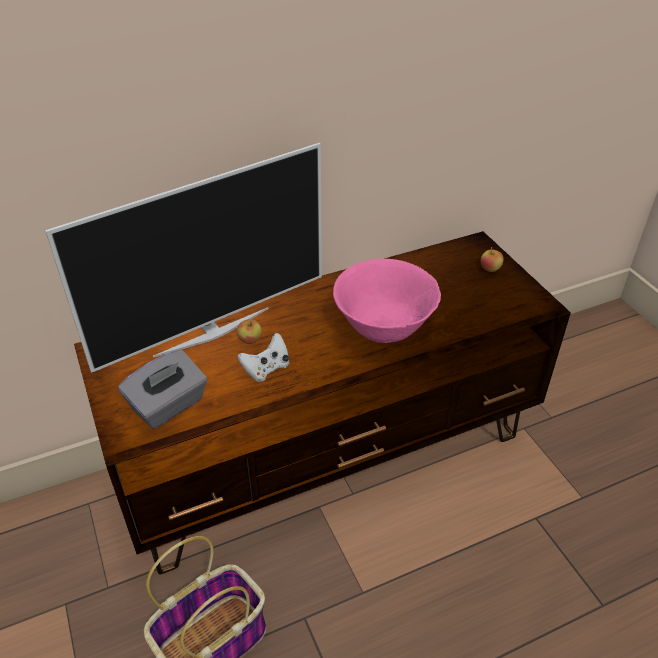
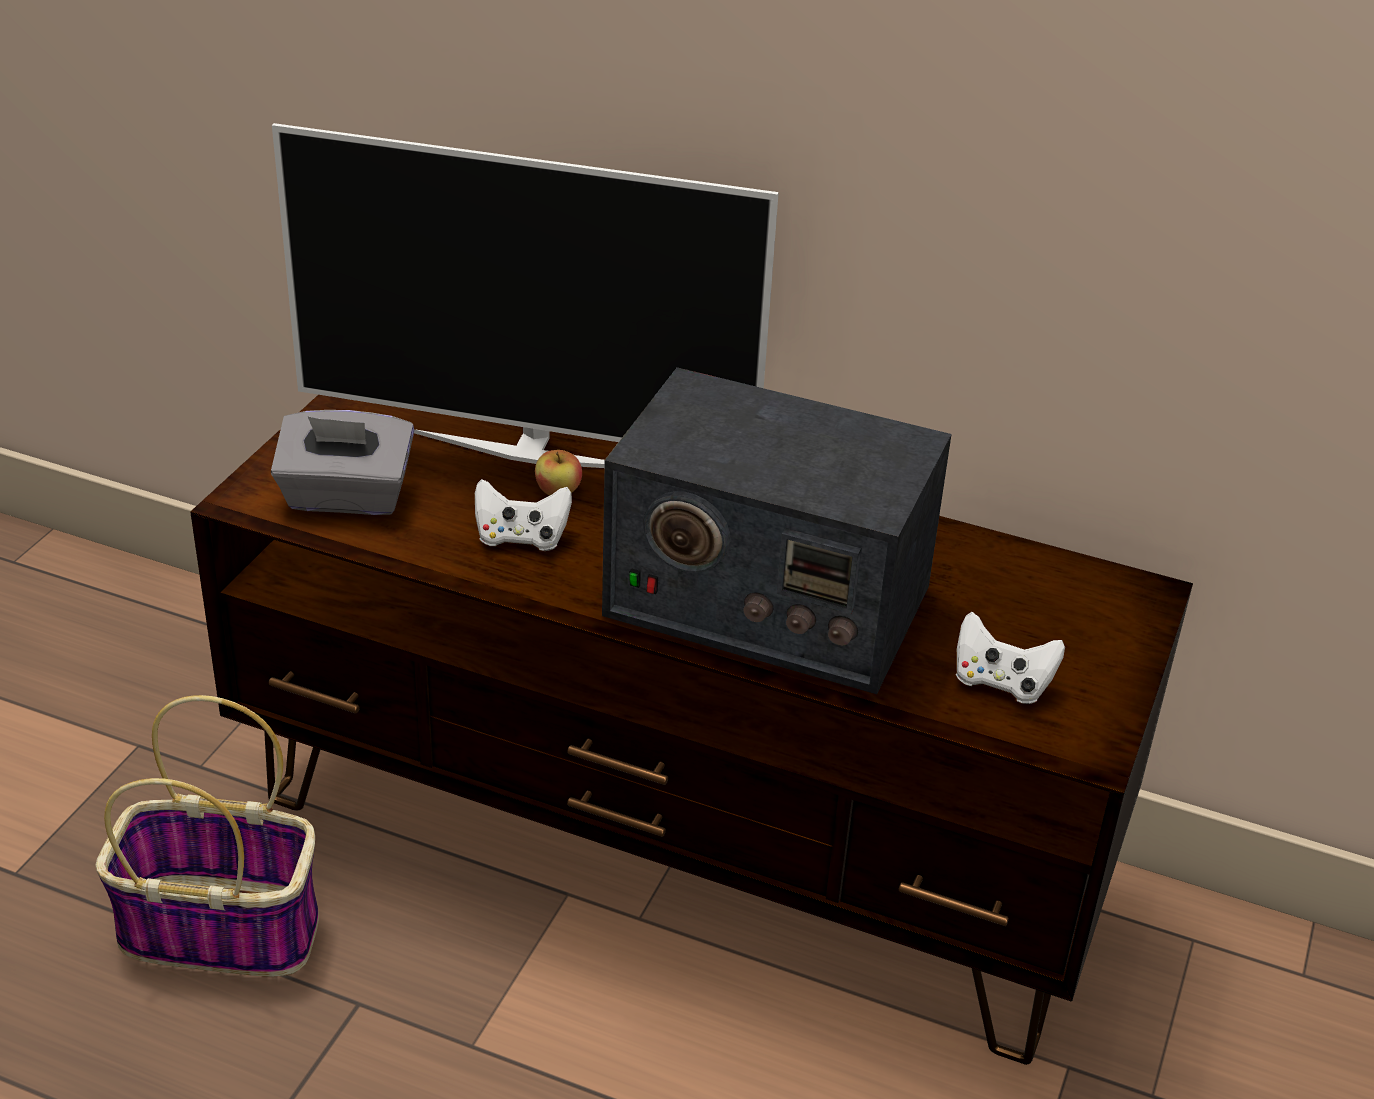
camera: 45 degrees right, 5 degrees down
pink bowl [333,259,441,343] -> radio [602,367,952,694]
apple [481,247,504,272] -> none
none -> white game controller [956,612,1065,704]

